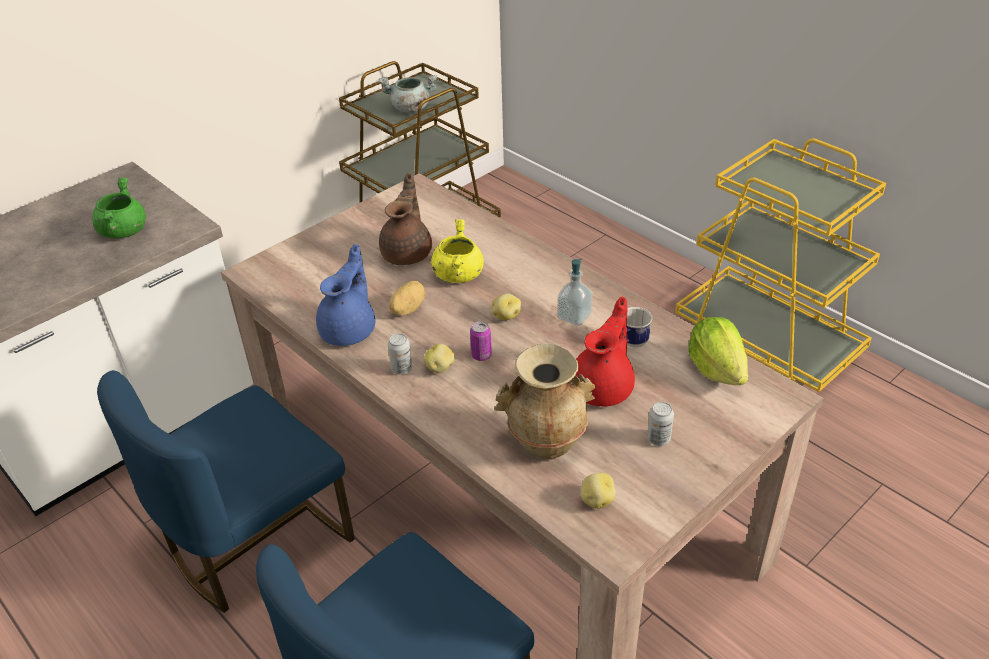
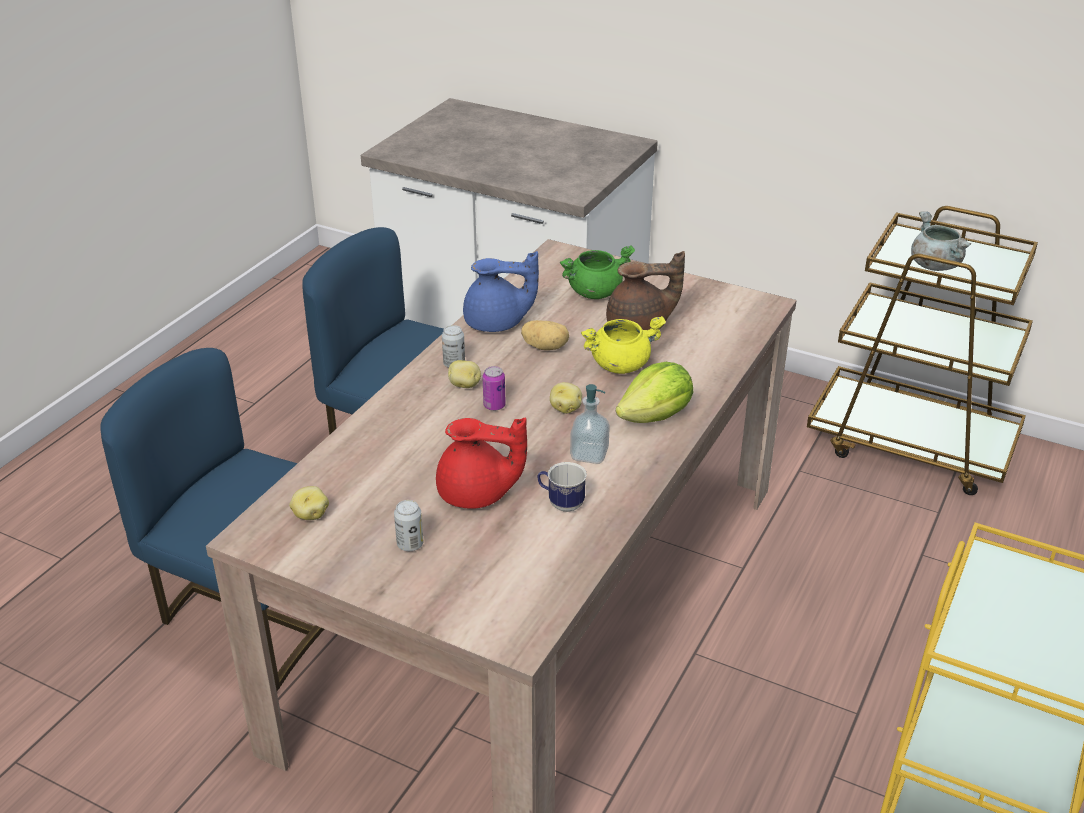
camera: 70 degrees right, 5 degrees down
green cooking pot [92,178,146,238] -> green cooking pot moved to [560,246,635,299]
beige vase [494,344,595,460] -> none
lettuce [688,317,748,385] -> lettuce moved to [616,362,693,423]

